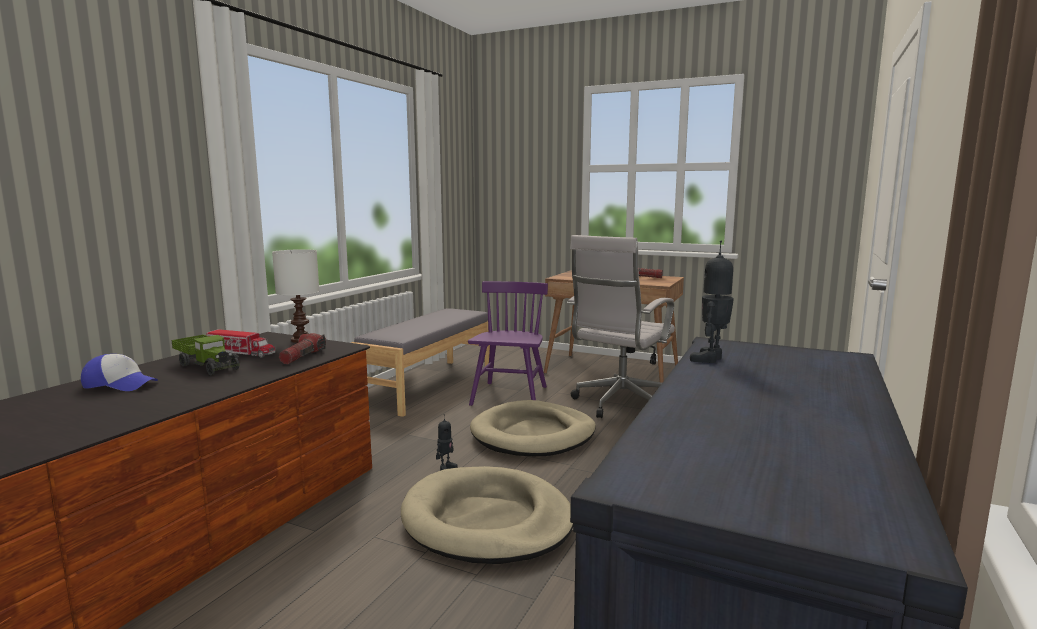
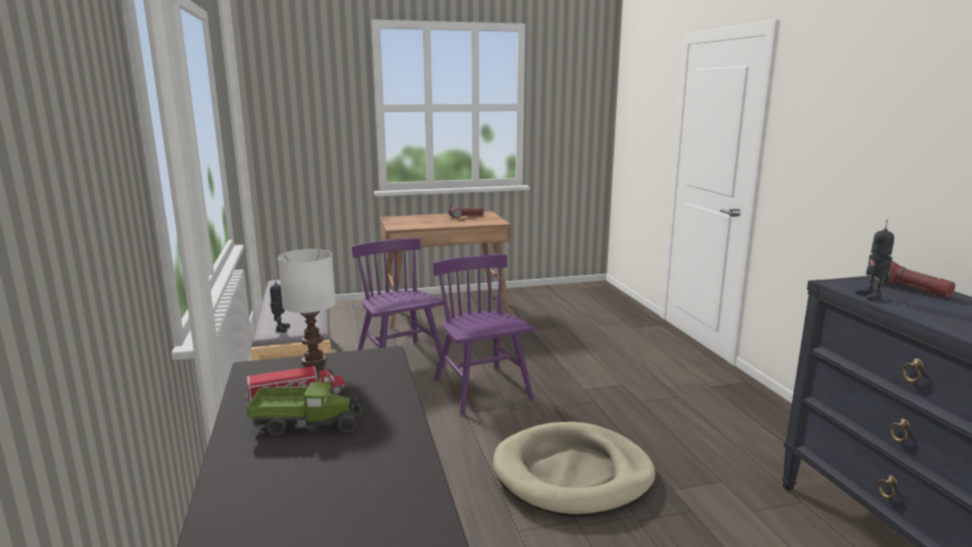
camera: 40 degrees left, 5 degrees up
cap [81,354,158,391] -> none
flashlight [279,333,326,364] -> flashlight moved to [874,261,955,298]
toy robot [436,414,458,471] -> toy robot moved to [270,280,290,332]
beige dog bed [470,400,596,456] -> purple chair [433,254,534,415]
white office chair [567,235,675,418] -> none

